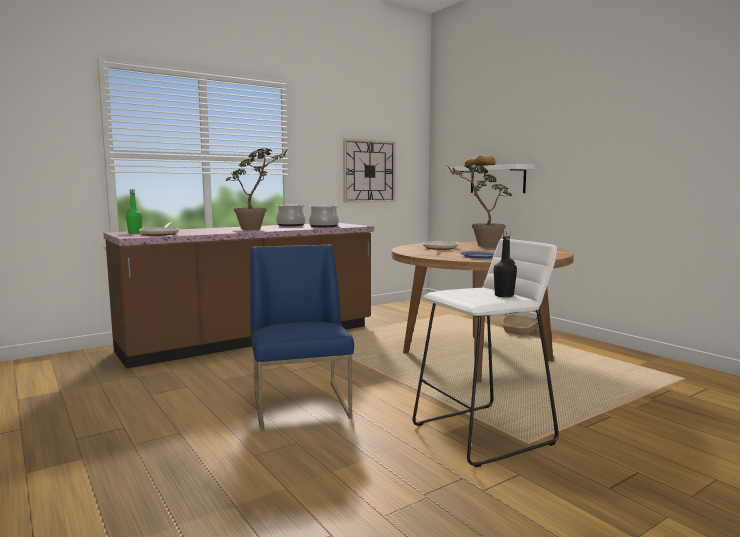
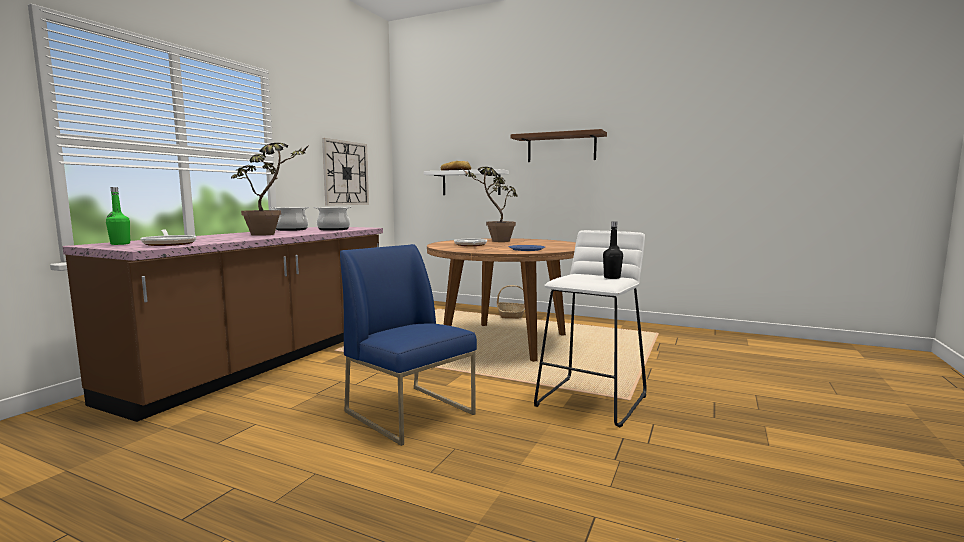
camera: 30 degrees left, 0 degrees up
none -> brown shelf [511,129,607,162]

